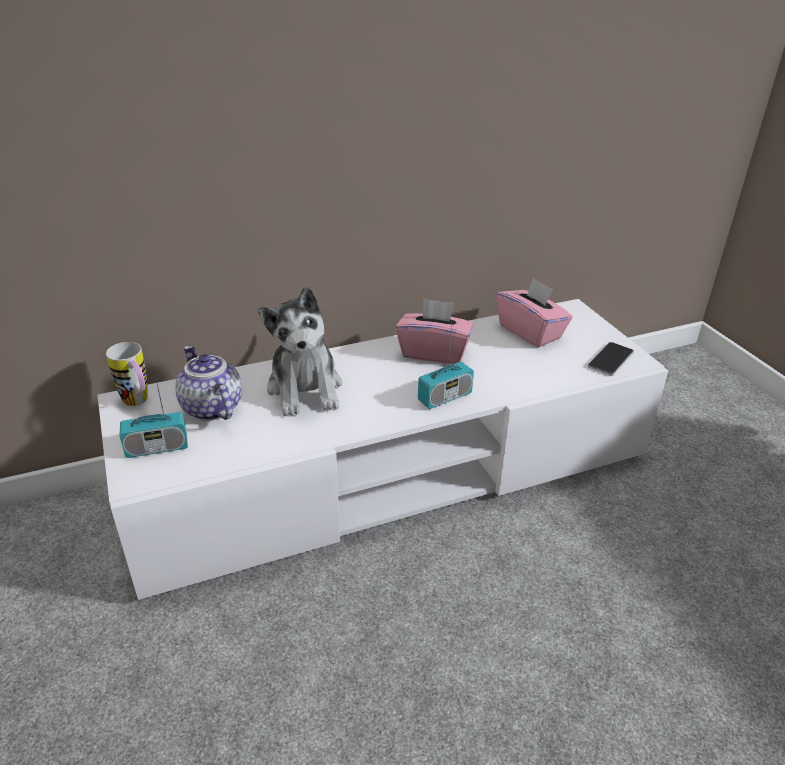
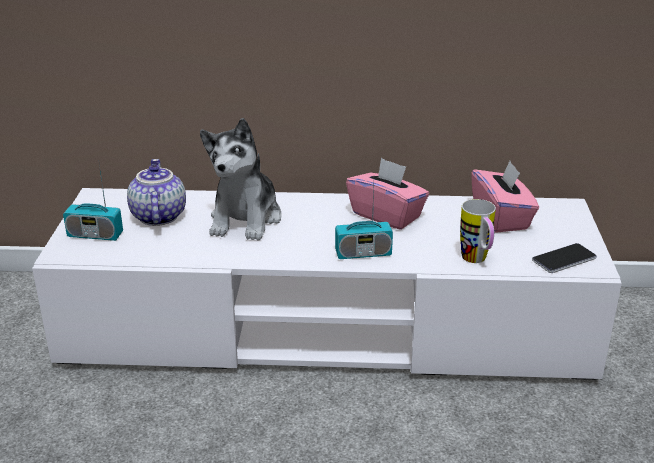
camera: 25 degrees right, 5 degrees down
mug [106,342,148,406] -> mug moved to [460,199,496,263]

